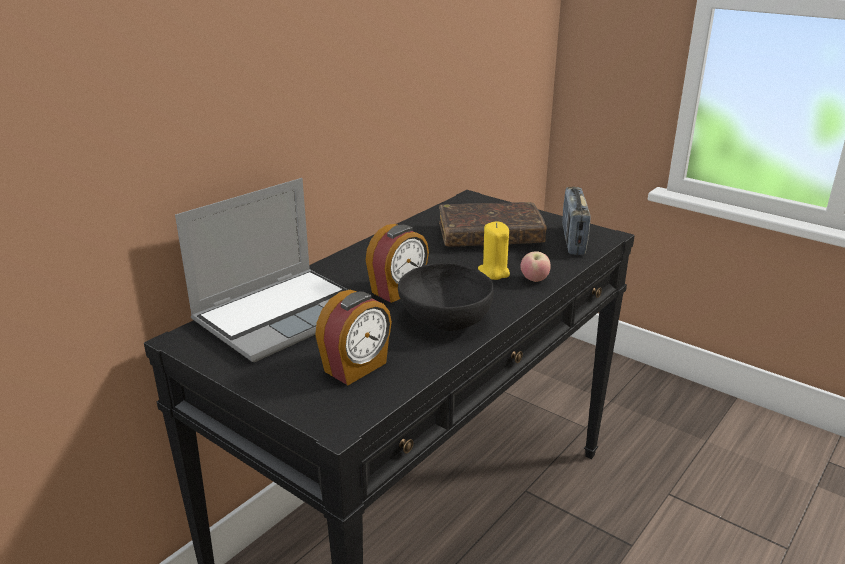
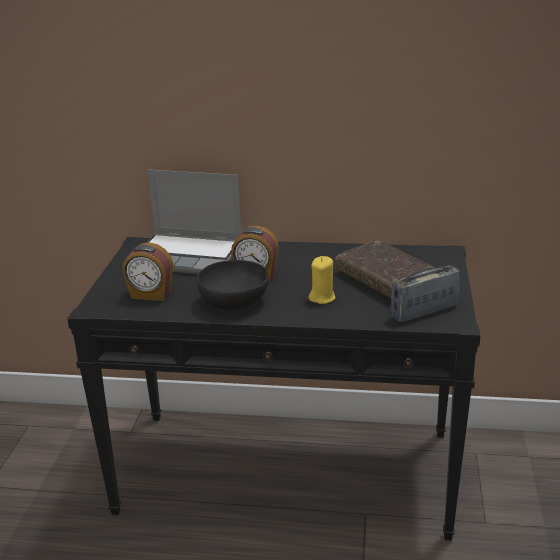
camera: 60 degrees right, 0 degrees up
apple [520,251,551,282] -> none

